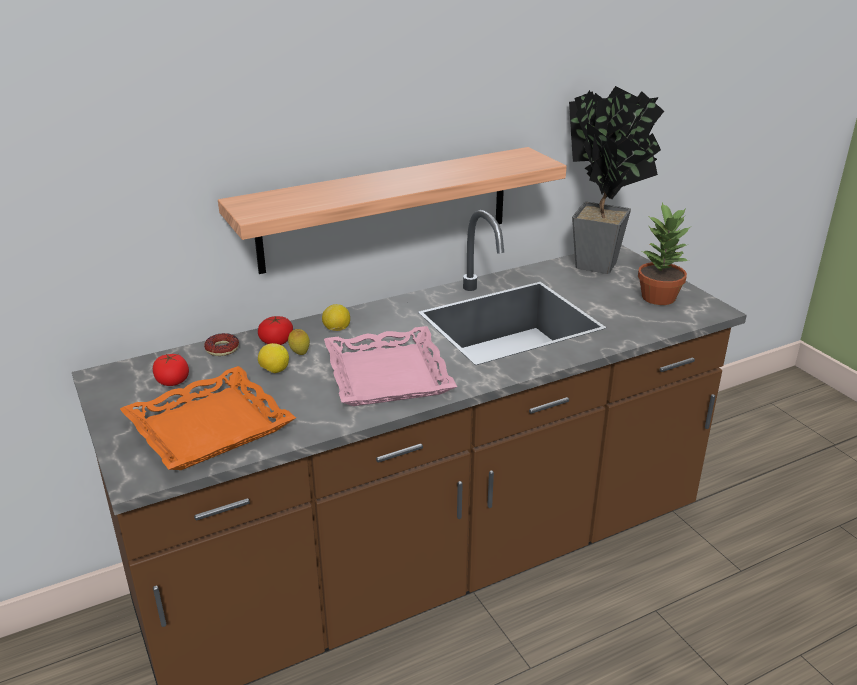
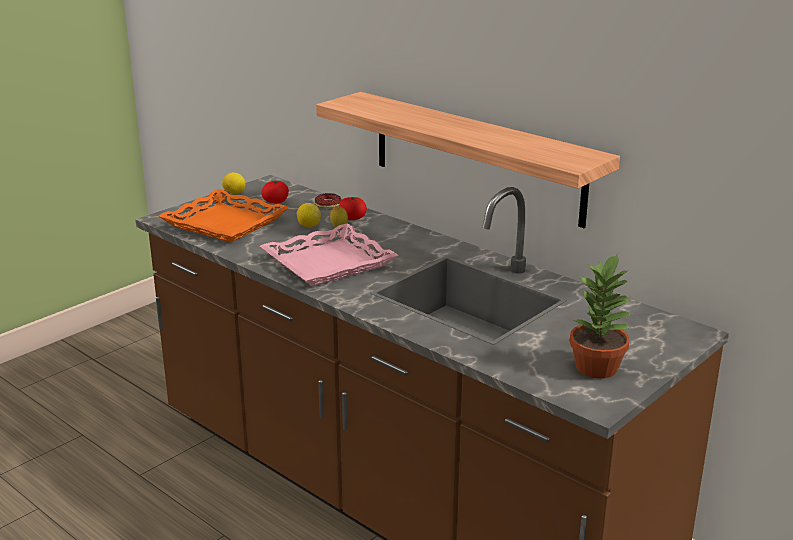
camera: 70 degrees right, 5 degrees down
lemon [322,304,350,331] -> lemon moved to [222,172,245,195]
potted plant [569,86,664,274] -> none

